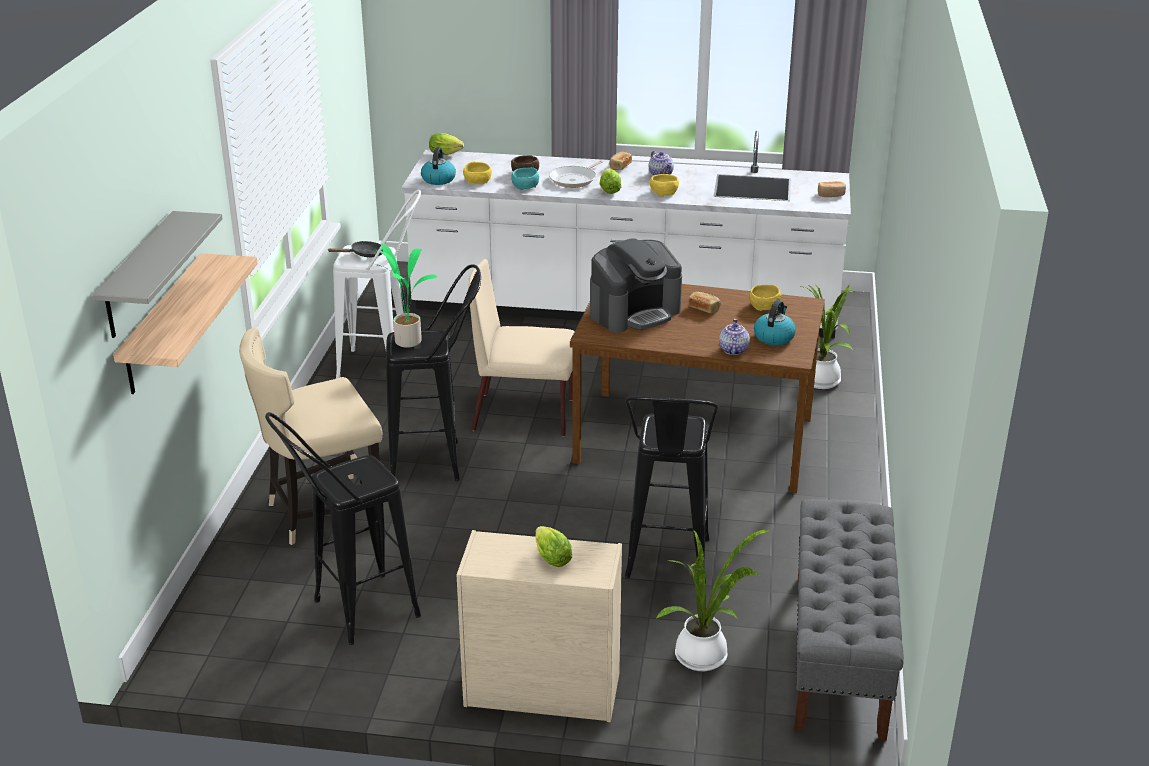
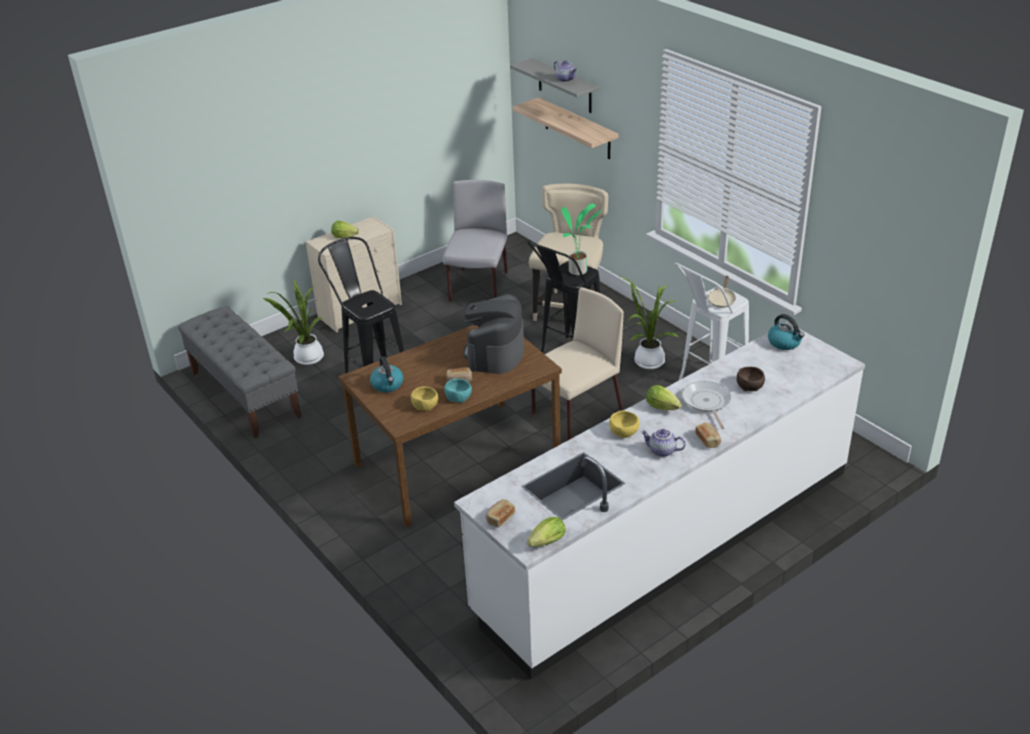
camera: 135 degrees right, 5 degrees up
black stool [265,412,421,645] -> grey chair [443,180,508,302]
black frying pan [328,241,383,257] -> beige frying pan [708,276,736,308]
lettuce [429,133,464,155] -> lettuce moved to [527,517,566,547]
yellow bowl [463,162,492,185] -> none
turquoise bowl [511,167,539,190] -> turquoise bowl moved to [444,379,472,403]
teapot [719,319,750,355] -> teapot moved to [554,60,577,82]
potted plant [801,284,856,389] -> potted plant moved to [621,277,679,369]

